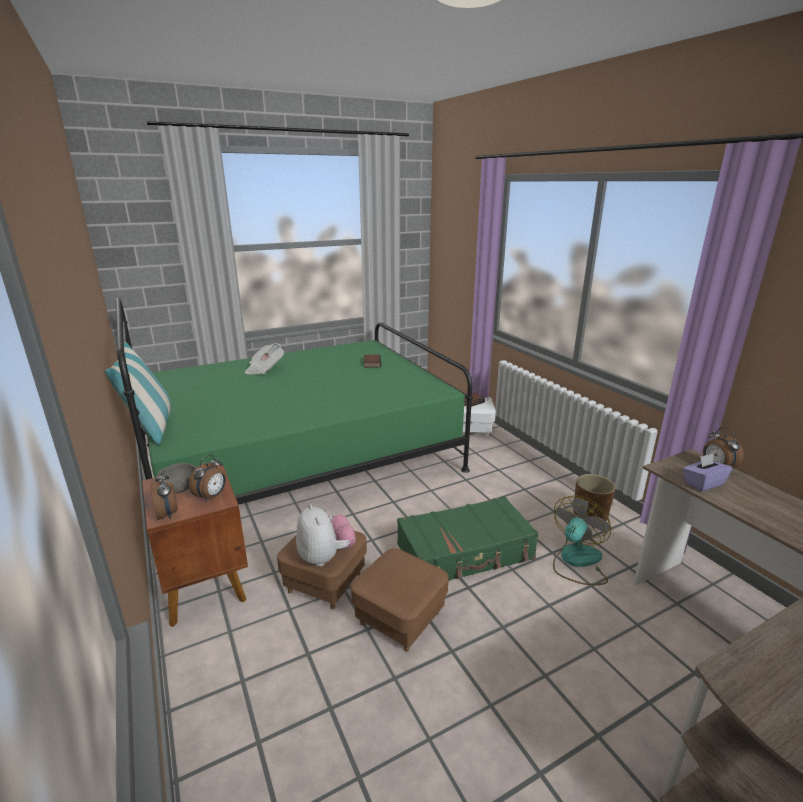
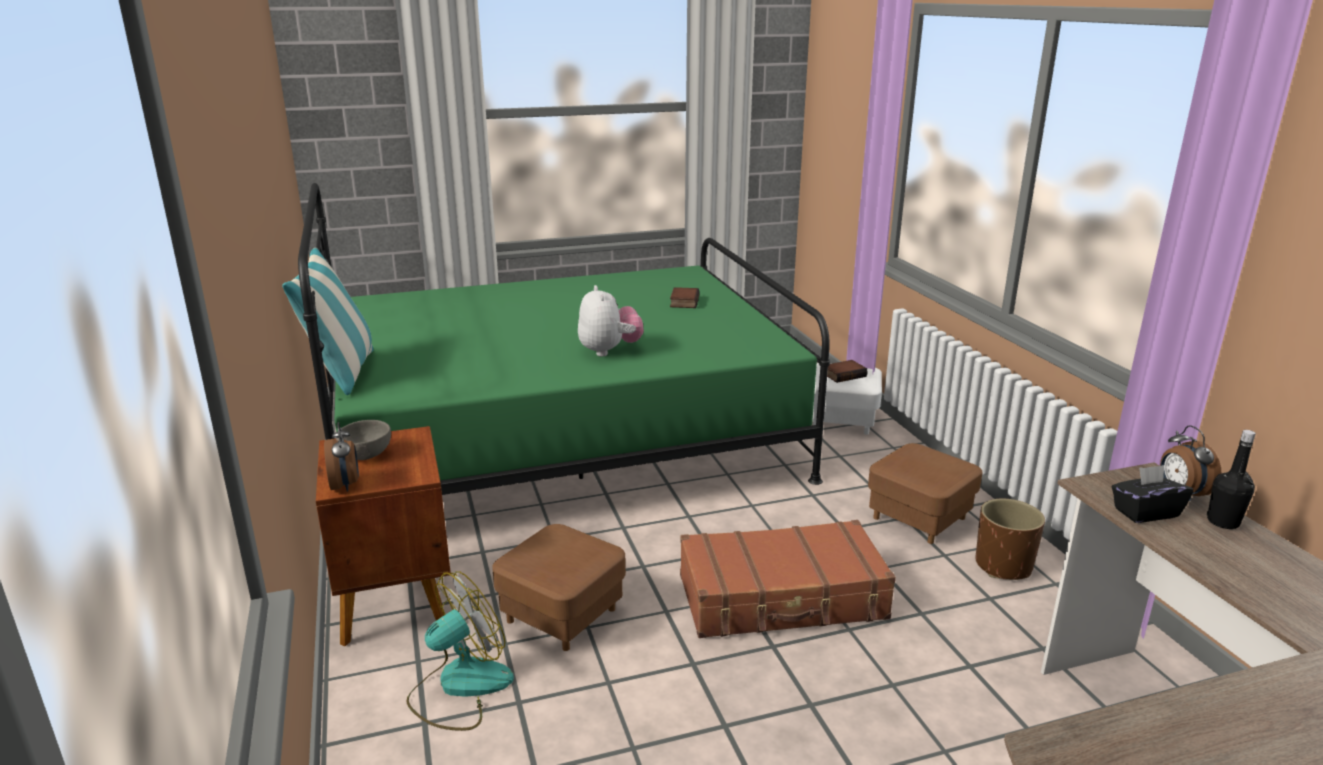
camera: 10 degrees right, 0 degrees up
alarm clock [189,455,226,502] -> none
newspaper [245,343,284,374] -> none
plush toy [296,504,356,566] -> plush toy moved to [578,285,644,357]
brown ottoman [351,548,449,652] -> brown ottoman moved to [868,443,982,544]
green suitcase [397,496,539,581] -> brown suitcase [680,520,896,638]
fan [553,495,611,585] -> fan moved to [406,571,514,731]
purple tissue box [683,453,733,491] -> black tissue box [1112,465,1193,523]
none -> black bottle [1207,430,1256,529]

